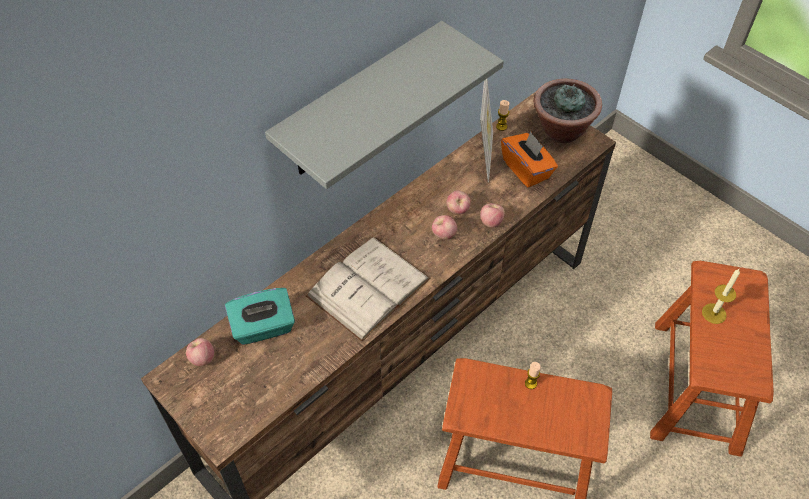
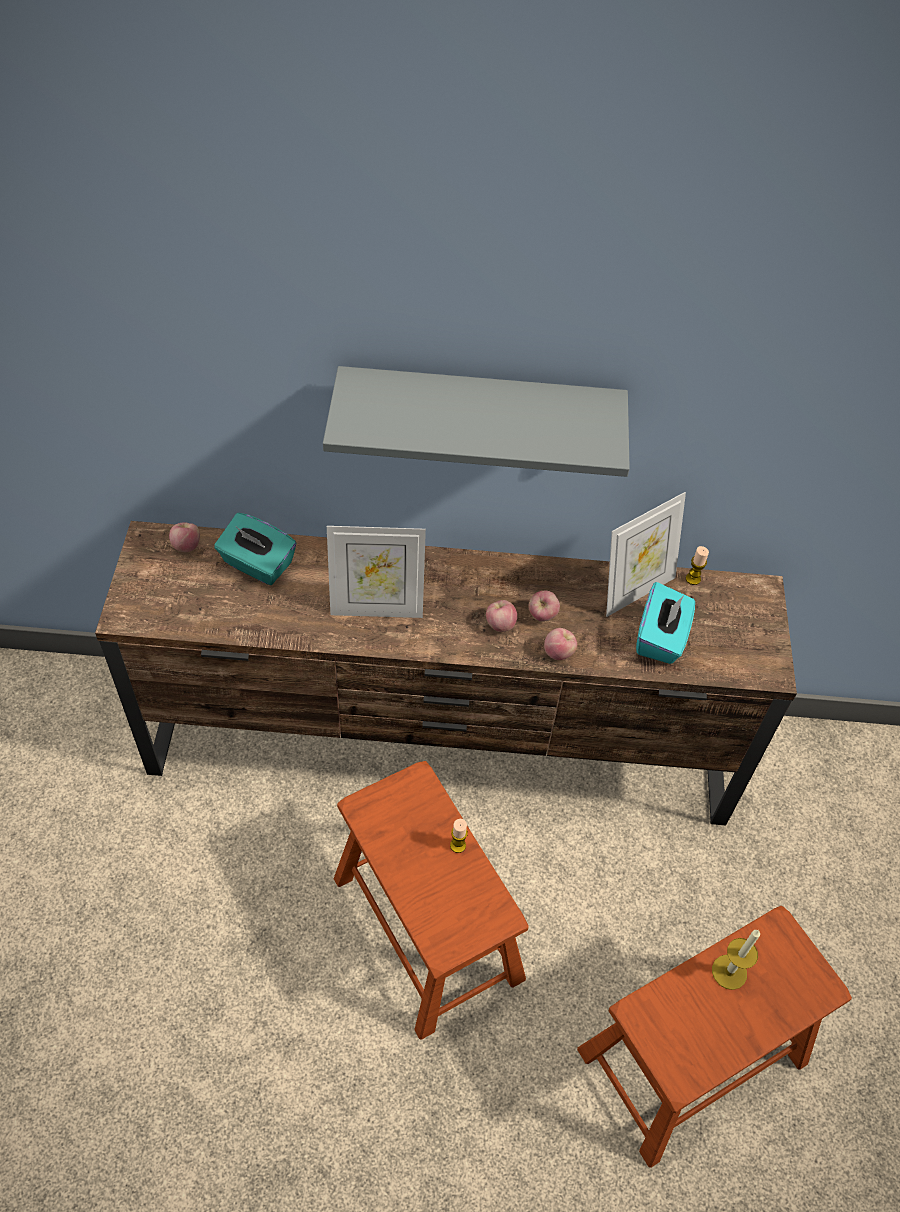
camera: 45 degrees right, 0 degrees up
white book [305,237,431,342] -> picture frame [327,526,426,618]
orange tissue box [501,132,558,188] -> turquoise tissue box [636,582,695,664]
potted plant [534,78,602,143] -> none

